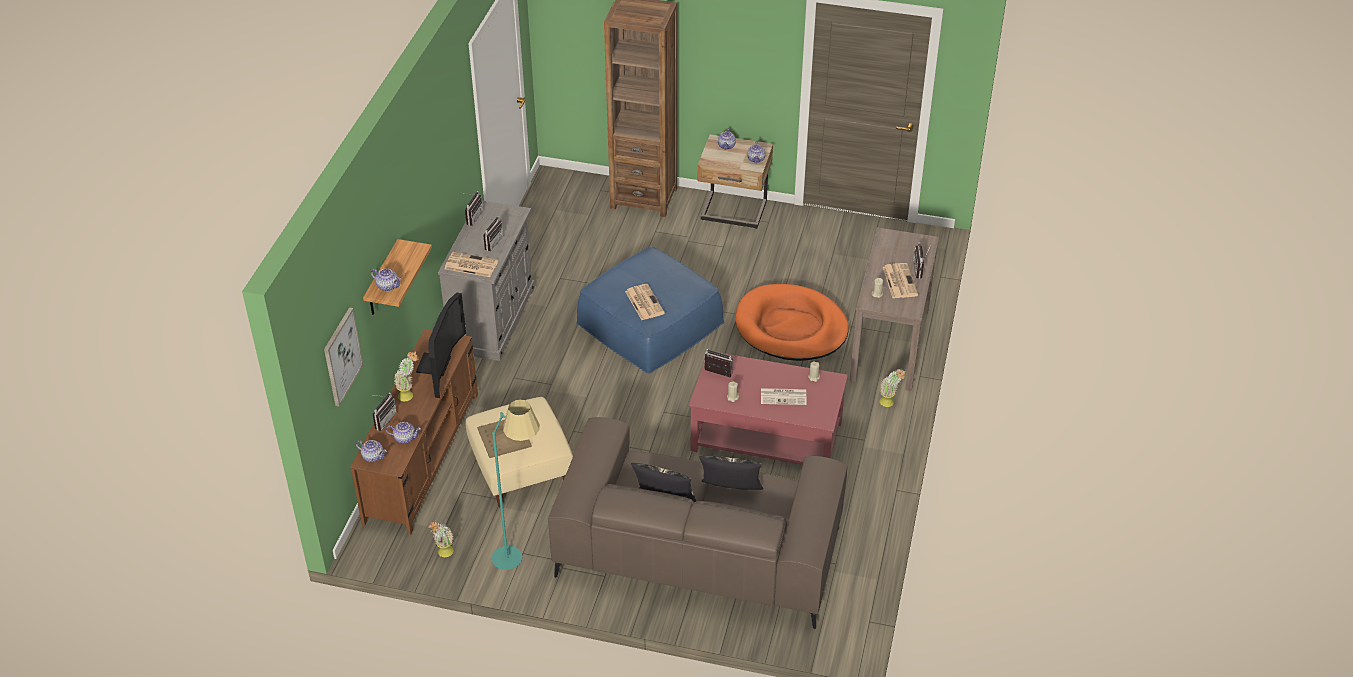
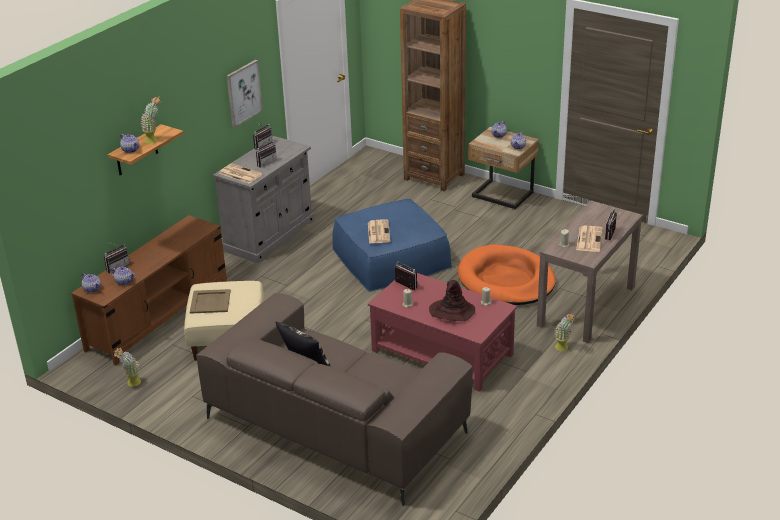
camera: 20 degrees right, 10 degrees down
picture [324,307,363,407] -> picture moved to [227,60,263,128]
potted plant [394,351,419,401] -> potted plant moved to [140,97,161,144]
television [416,293,466,398] -> none
turquoise floor lamp [492,400,539,570] -> none
pillow [699,455,763,490] -> none
newspaper [761,388,807,405] -> brown hat [429,280,475,321]

